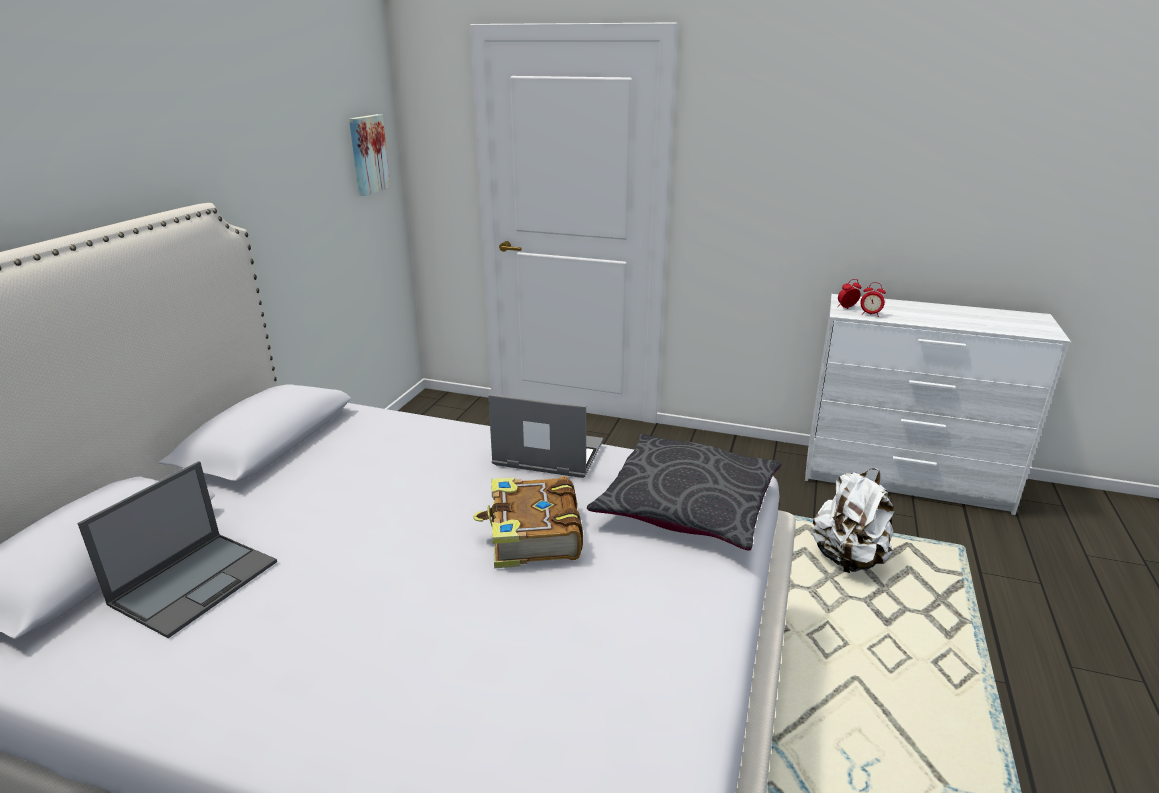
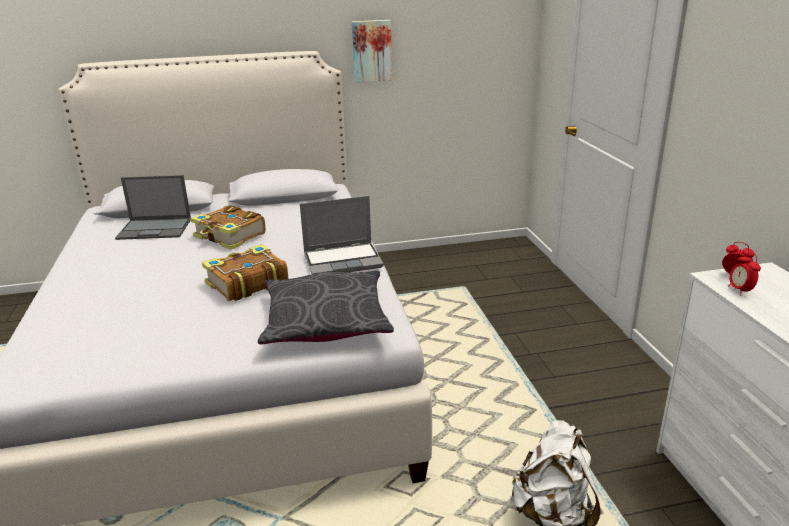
camera: 60 degrees right, 0 degrees up
picture [349,114,391,196] -> picture moved to [352,20,392,83]
laptop [488,394,603,478] -> laptop turned 90 degrees clockwise [300,196,384,274]
none -> book [190,205,266,250]

